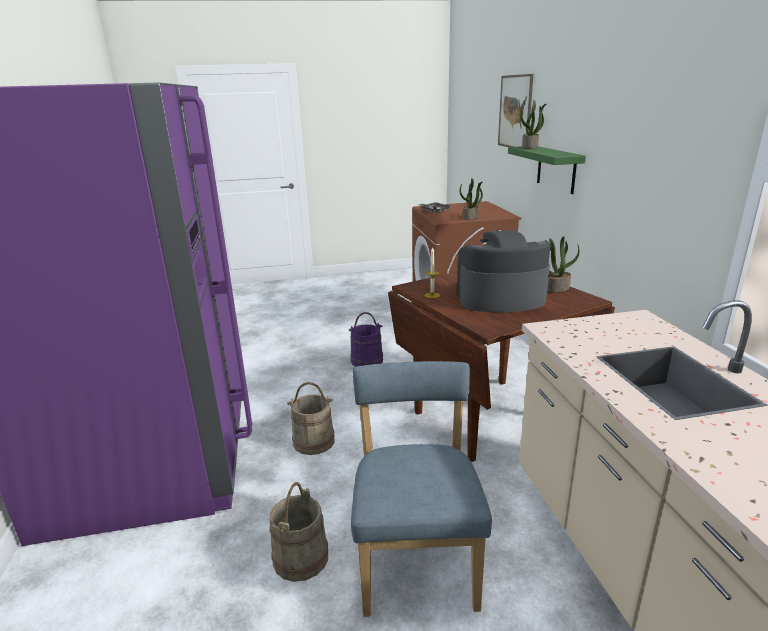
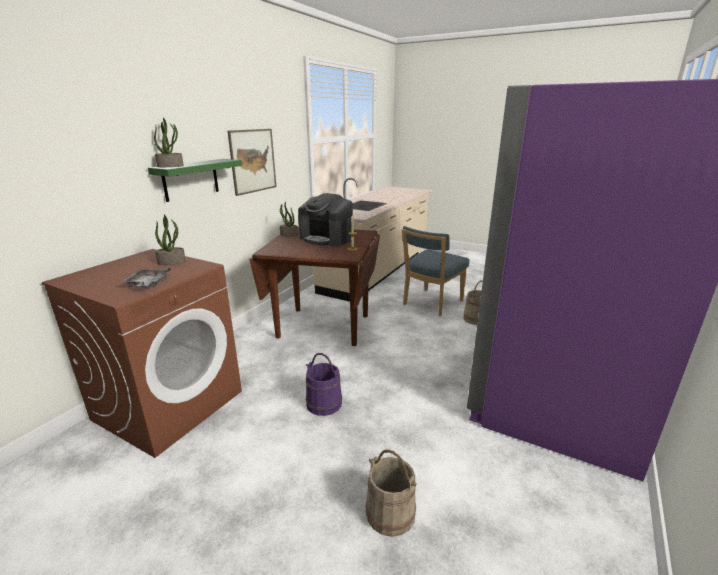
camera: 140 degrees left, 0 degrees up
beige bucket [287,382,335,455] -> beige bucket moved to [365,450,417,537]
picture [498,74,533,147] -> picture moved to [228,129,277,196]

